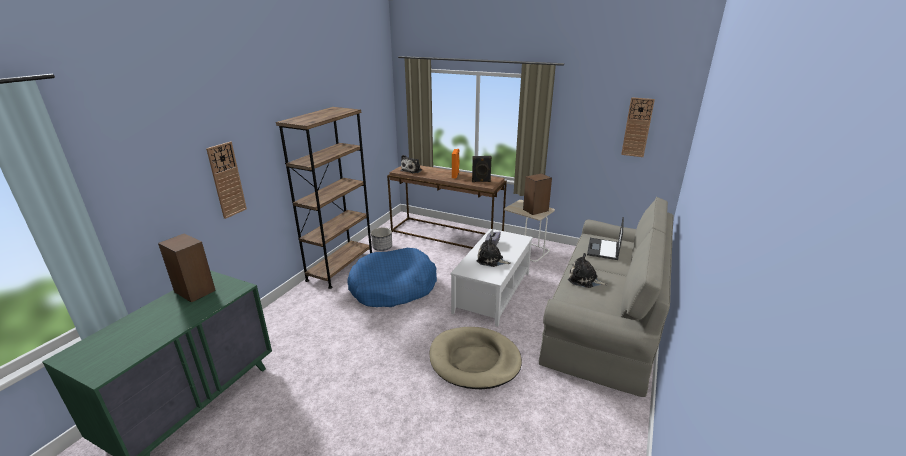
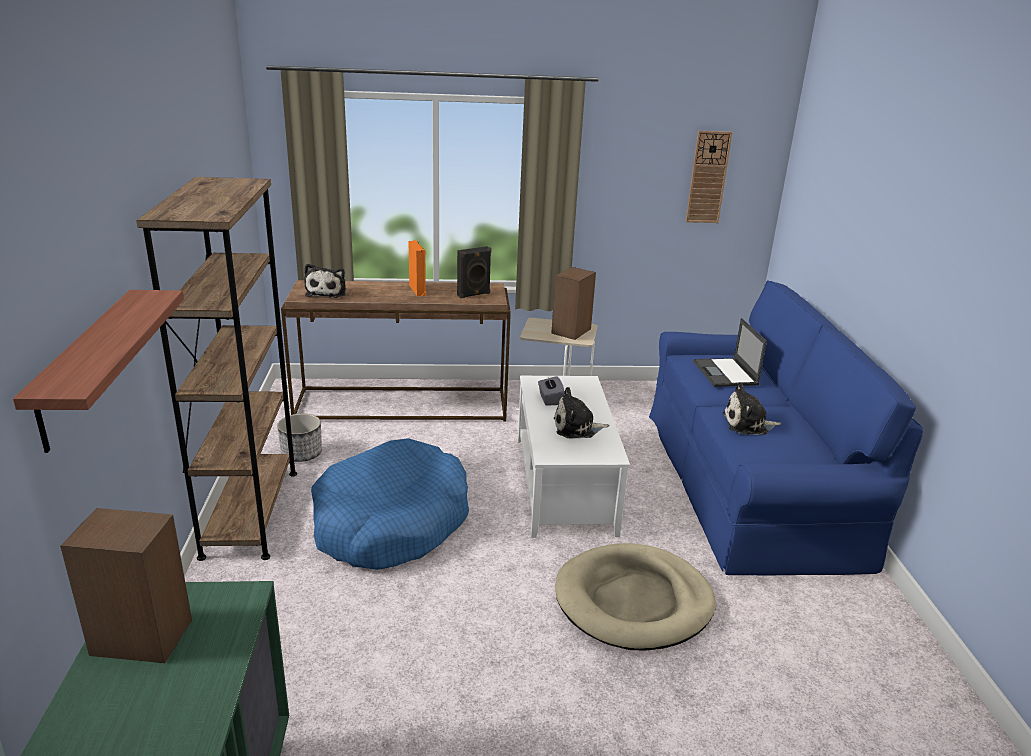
camera: 30 degrees left, 0 degrees up
wall clock [206,141,247,219] -> shelf [13,290,184,453]
grey sofa [539,197,674,397] -> blue sofa [649,280,923,575]

